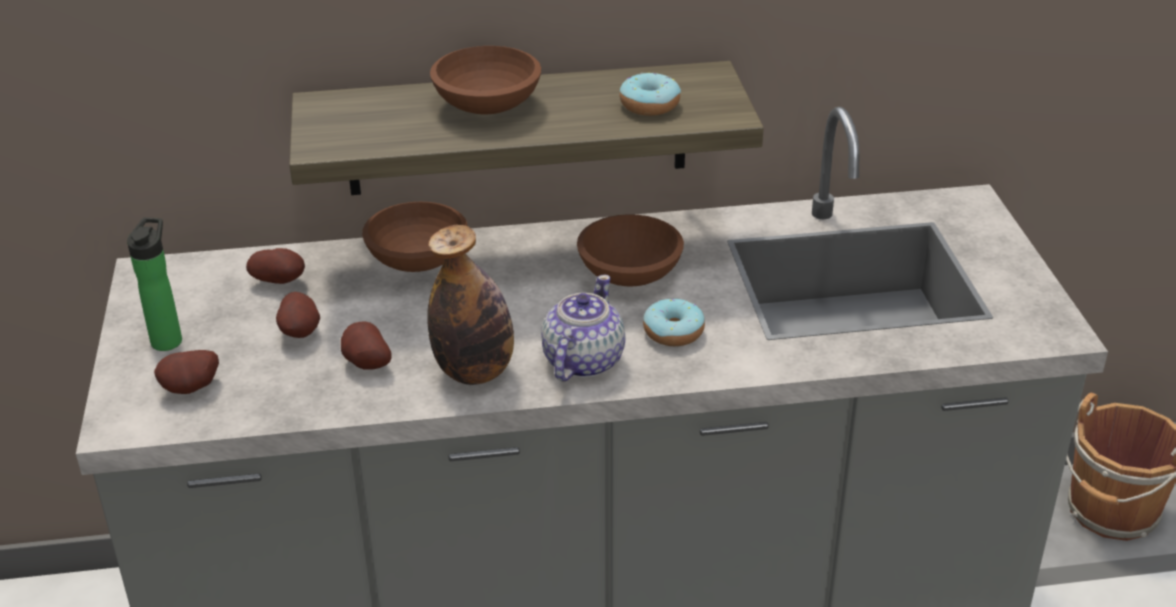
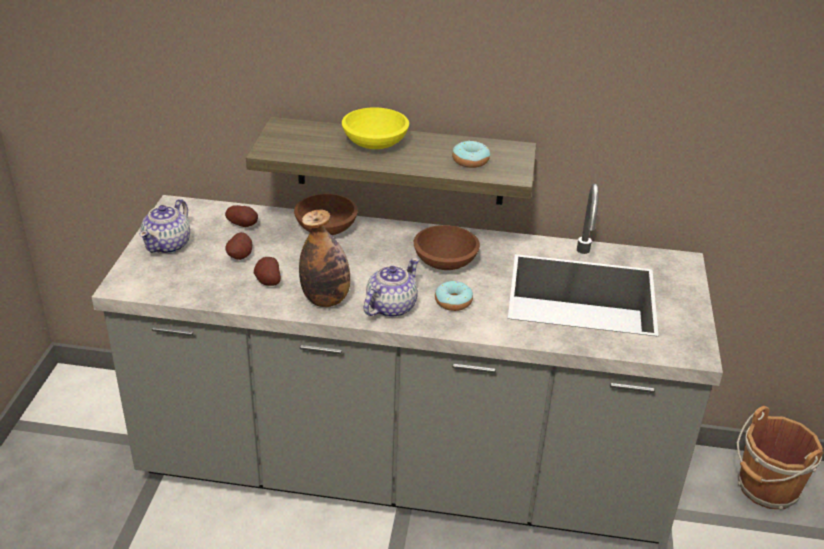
camera: 15 degrees right, 0 degrees up
bottle [127,217,182,351] -> teapot [140,199,190,254]
potato [154,350,219,394] -> none
brown bowl [430,46,541,114] -> yellow bowl [342,107,409,149]

